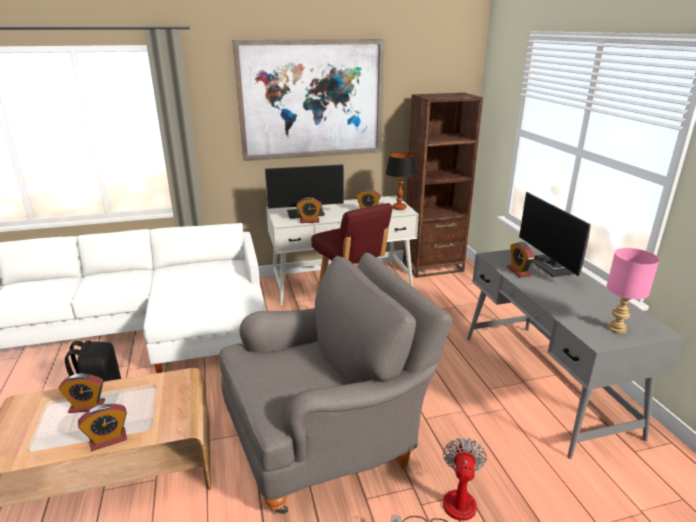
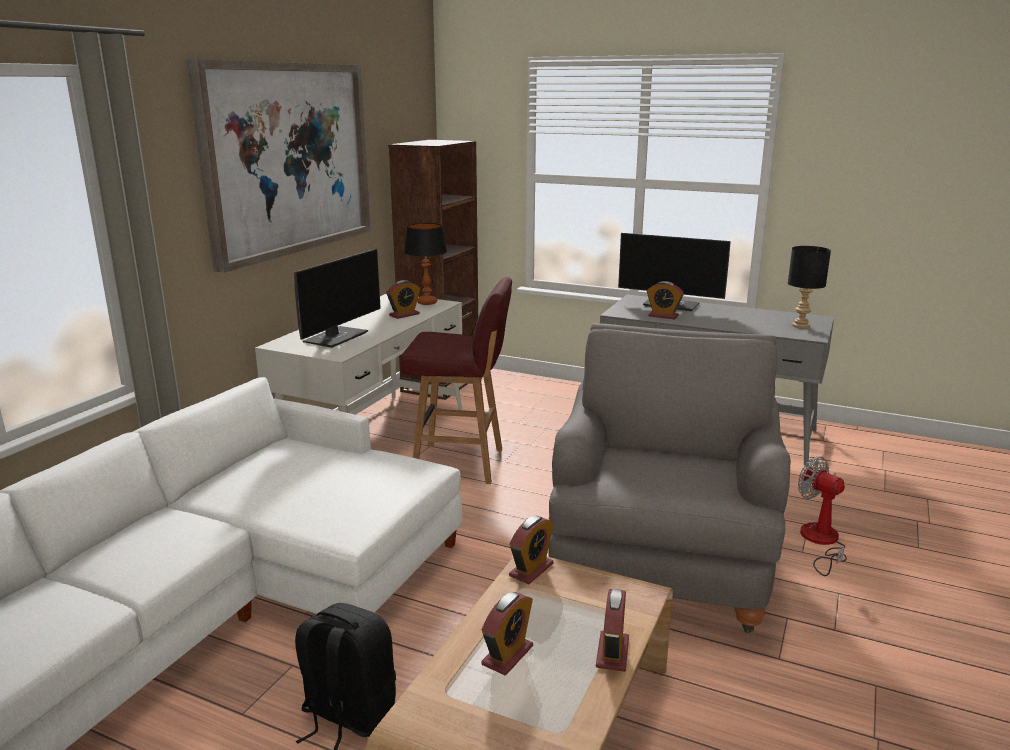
camera: 50 degrees left, 5 degrees down
alarm clock [296,197,322,223] -> alarm clock moved to [509,515,554,584]
pink table lamp [606,248,659,334] -> black table lamp [788,246,831,329]

